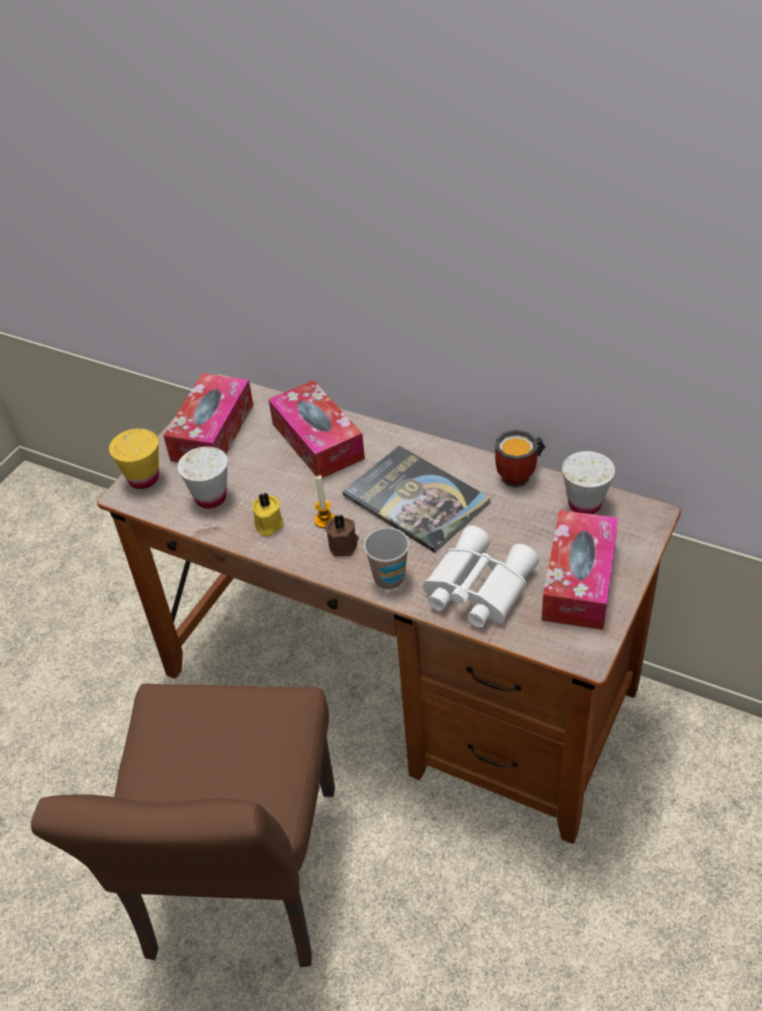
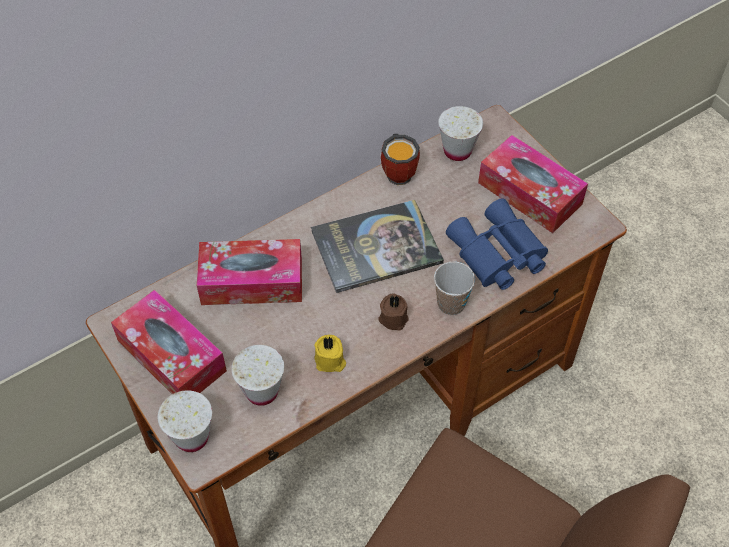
camera: 65 degrees left, 10 degrees up
yellow cup [109,428,159,489] -> white cup [158,390,212,452]
candle [314,475,335,528] -> none
white binoculars [423,525,539,627] -> blue binoculars [446,199,548,290]

